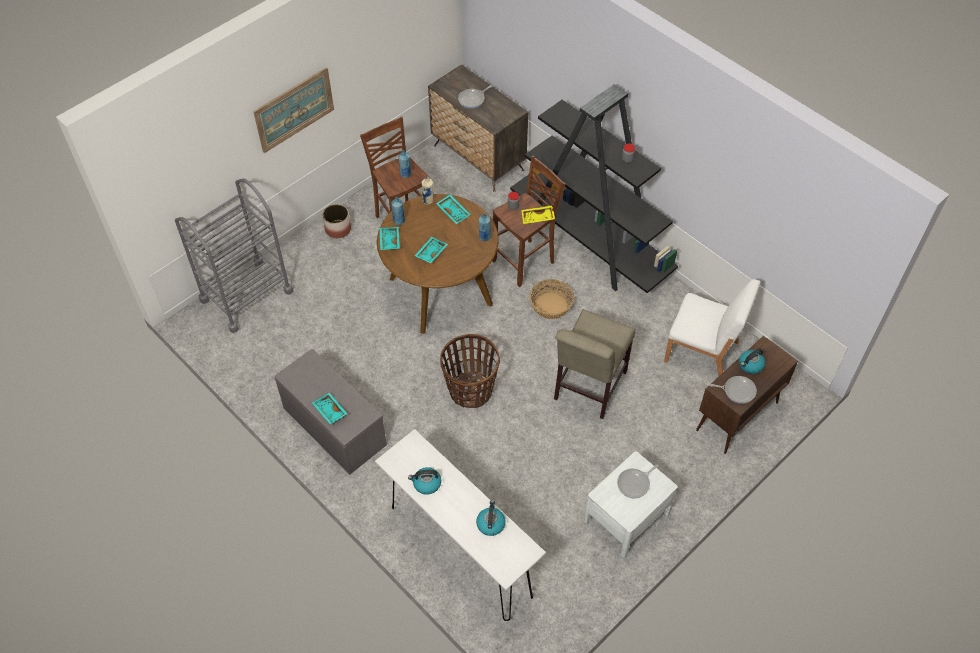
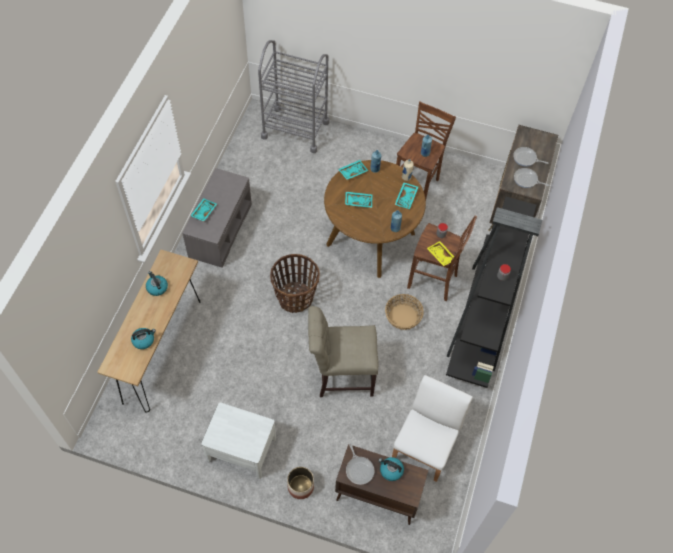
camera: 60 degrees right, 5 degrees up
picture [253,67,334,153] -> none
planter [323,204,351,238] -> planter moved to [287,467,314,499]
white console table [375,429,546,621] -> brown console table [97,250,201,413]
frying pan [617,464,659,498] -> frying pan moved to [514,168,549,188]
white chair [664,279,761,376] -> white chair turned 150 degrees counterclockwise [392,375,473,482]

